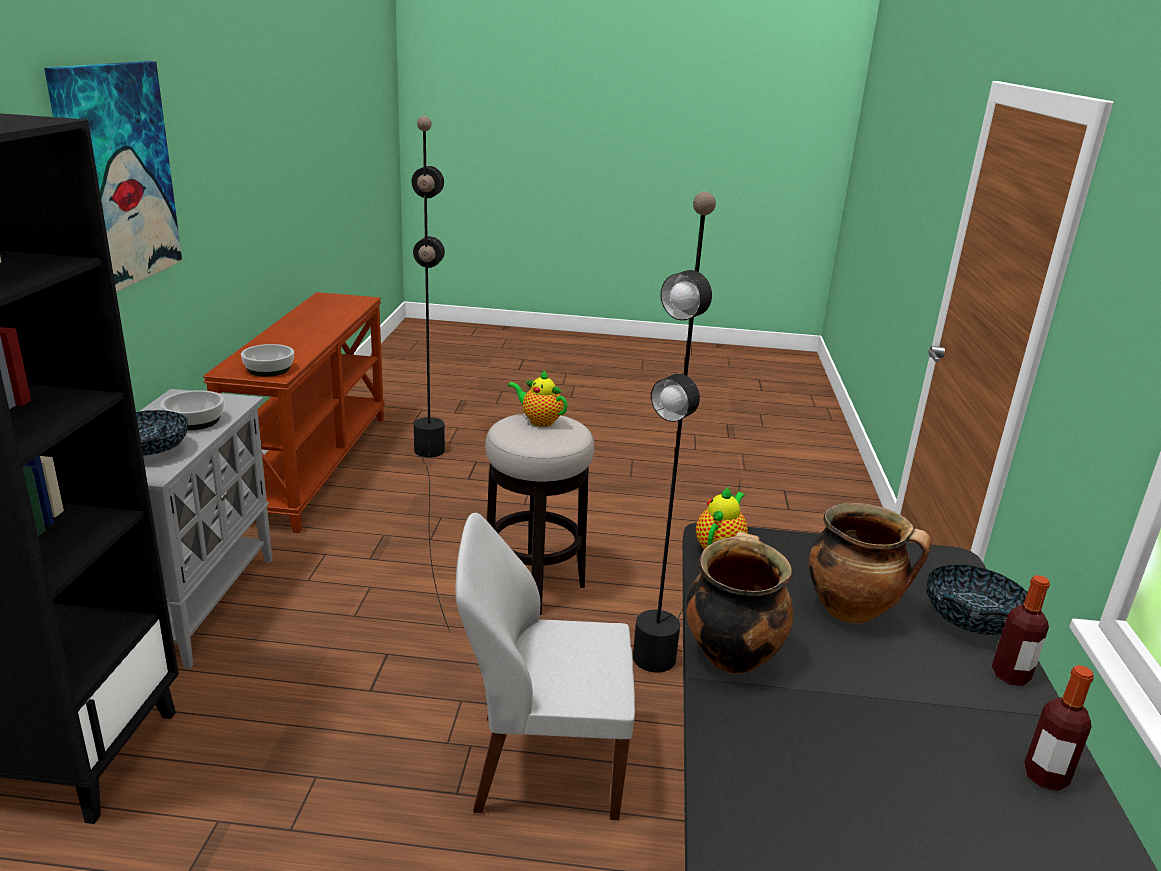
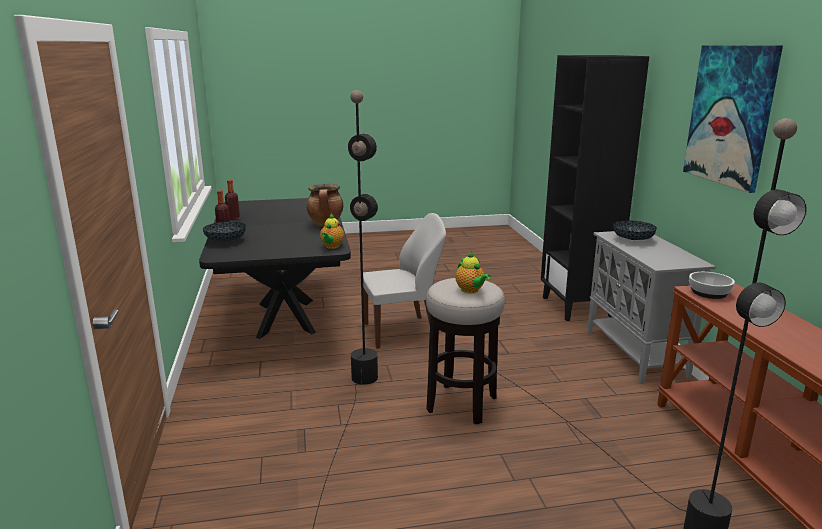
camera: 165 degrees right, 5 degrees down
bowl [160,390,224,430] -> none
teapot [508,370,567,427] -> teapot turned 45 degrees clockwise [455,251,491,293]
cooking pot [809,503,931,624] -> none

